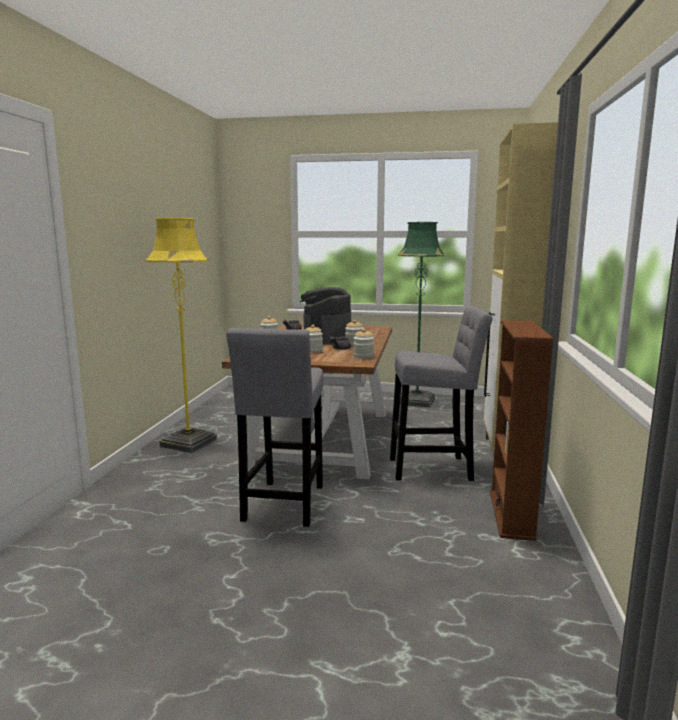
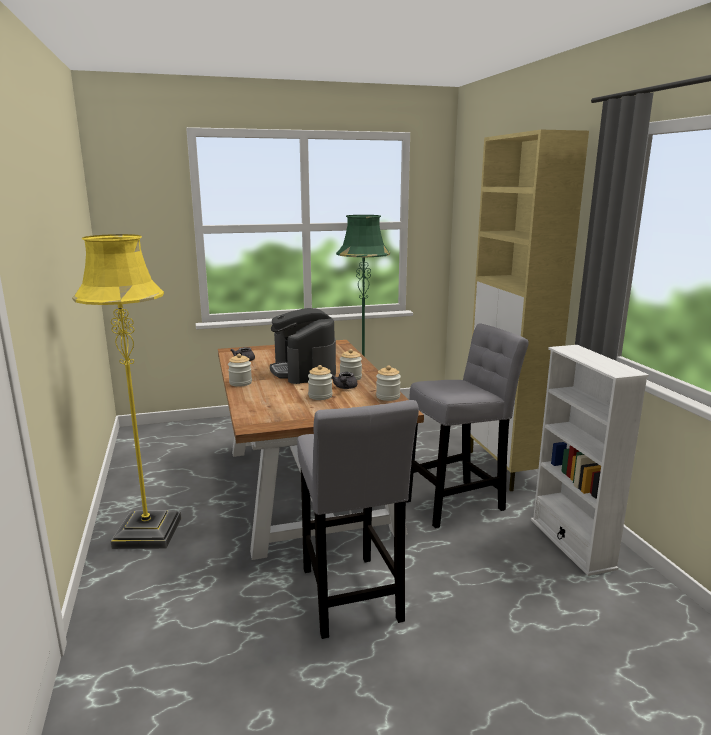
camera: 25 degrees left, 5 degrees up
brown bookcase [490,320,554,541] -> white bookcase [531,345,649,576]

